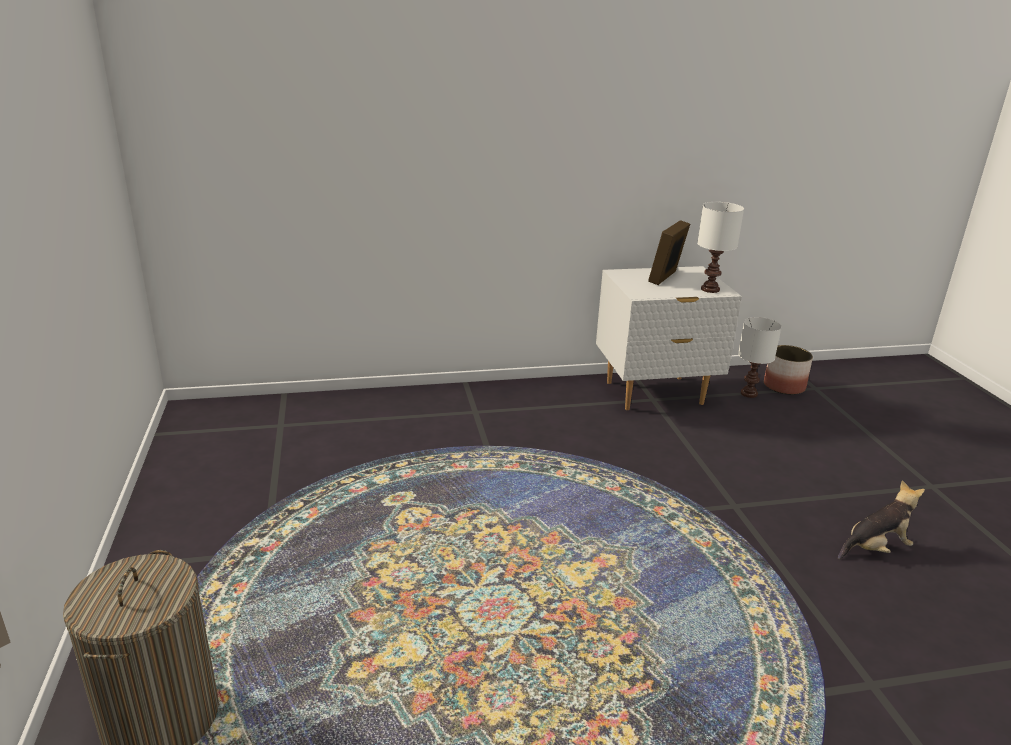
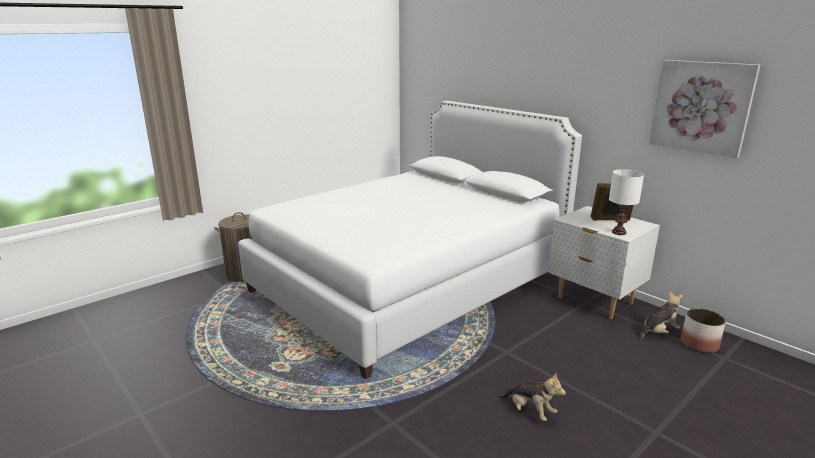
camera: 60 degrees right, 5 degrees down
white table lamp [738,317,782,398] -> plush toy [639,291,683,340]
none -> white bed [238,101,582,379]
none -> picture [649,60,760,158]

